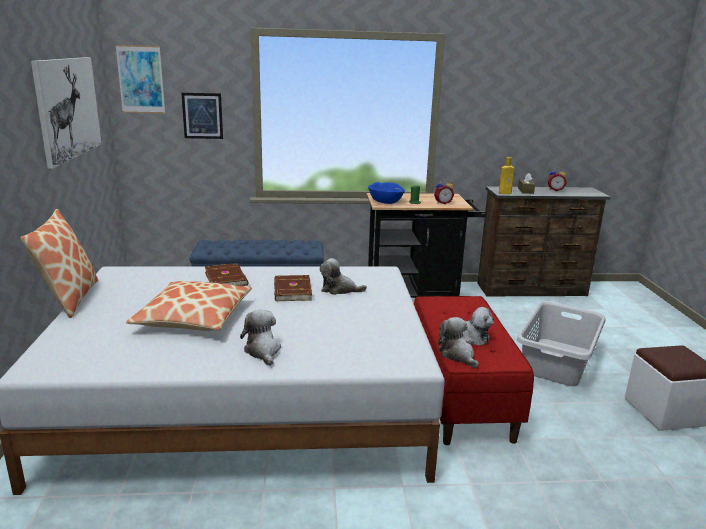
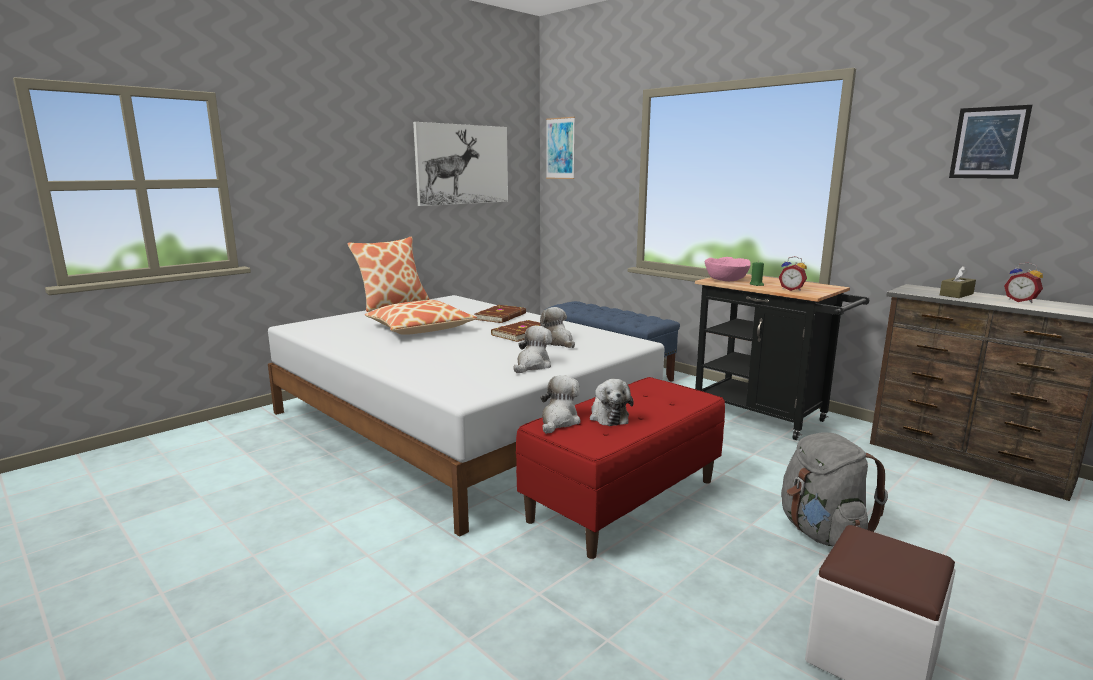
camera: 50 degrees right, 5 degrees down
picture [181,93,223,139] -> picture moved to [949,105,1032,179]
plush toy [240,310,281,366] -> plush toy moved to [513,325,552,373]
blue bowl [368,182,405,204] -> pink bowl [705,257,751,281]
yellow bottle [499,157,514,194] -> none
grey laundry basket [517,301,606,386] -> grey backpack [781,432,888,547]

